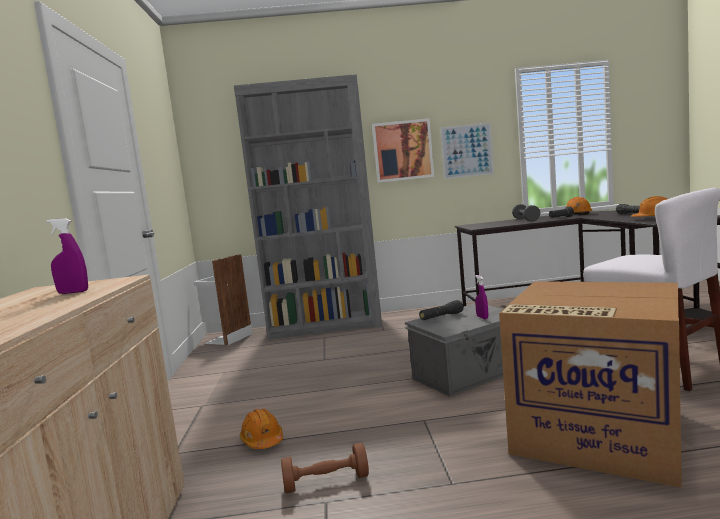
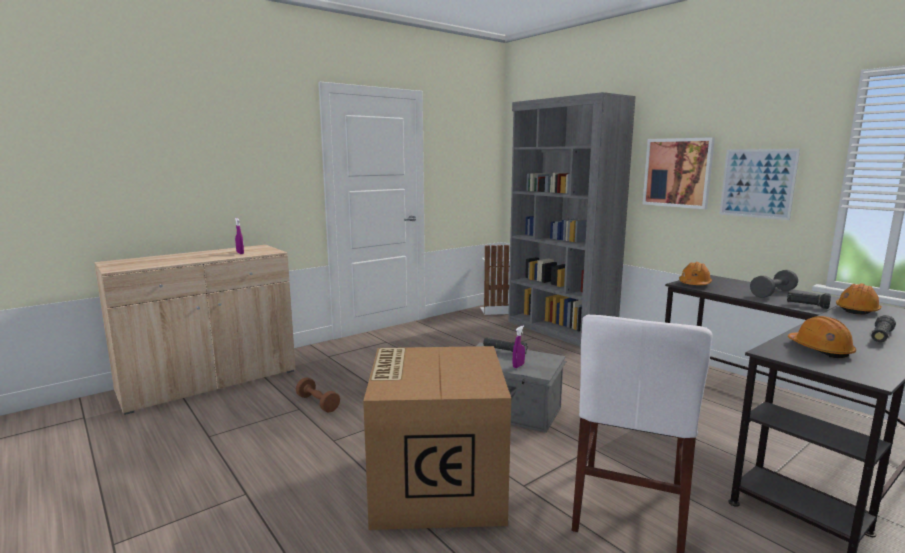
camera: 55 degrees right, 5 degrees up
orange hard hat [240,409,283,449] -> orange hard hat moved to [679,262,712,285]

